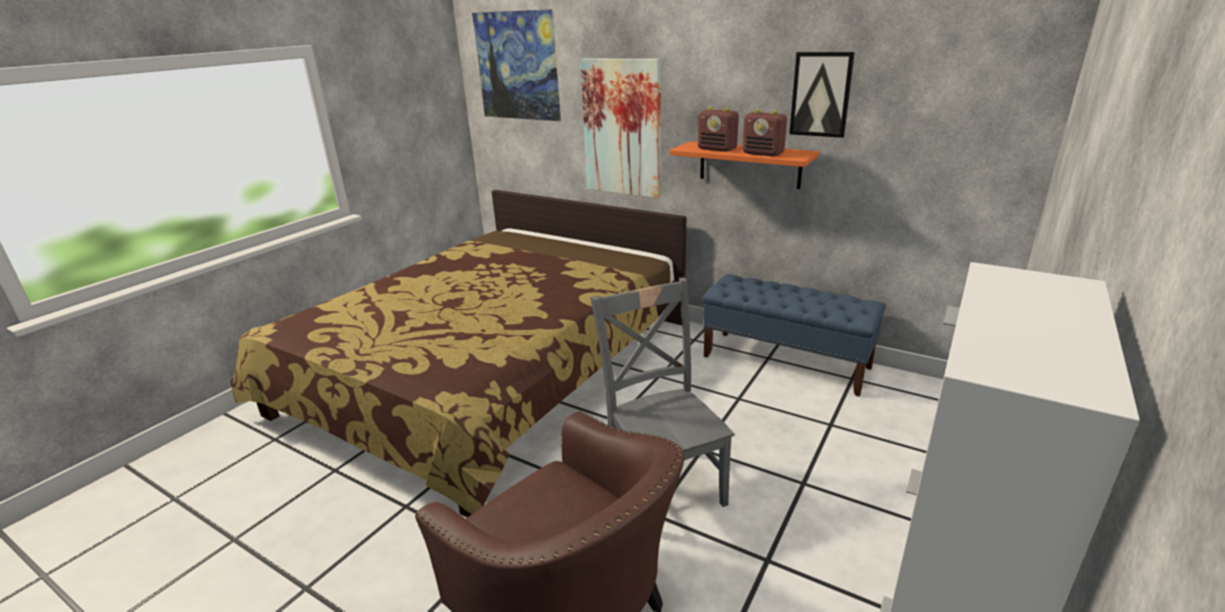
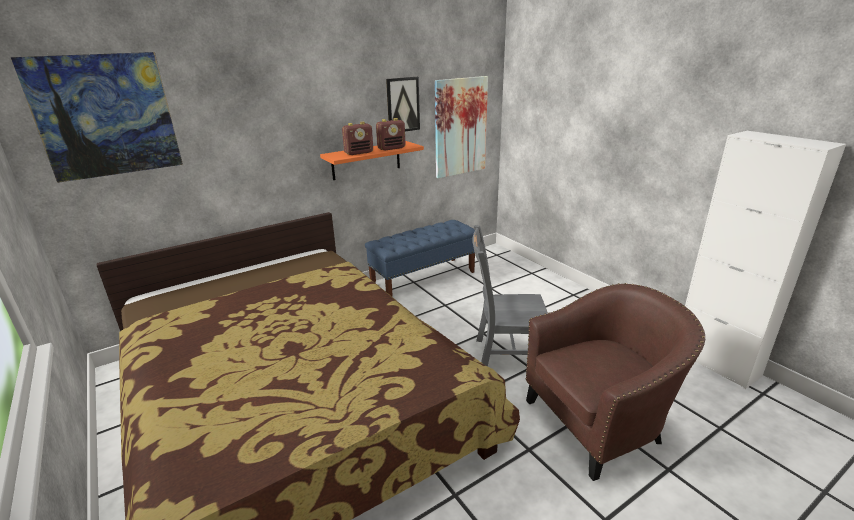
camera: 65 degrees left, 0 degrees up
picture [580,59,661,198] -> picture moved to [435,76,488,178]

